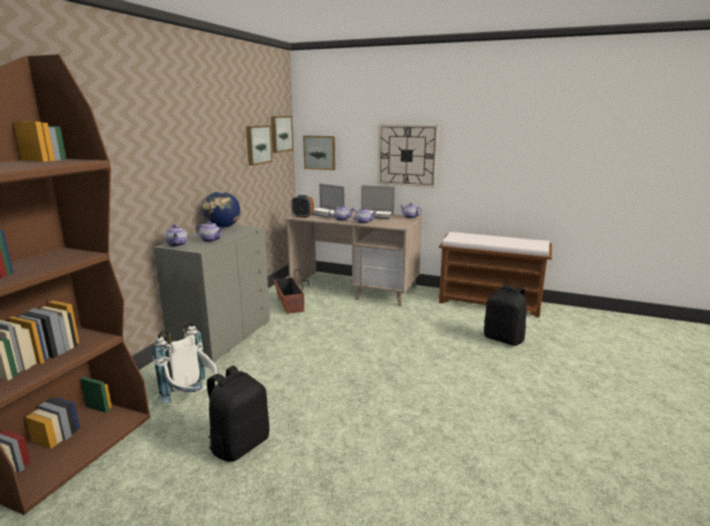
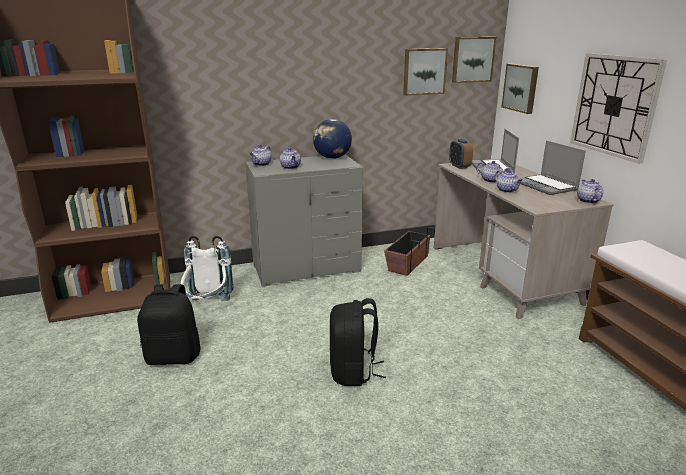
camera: 50 degrees right, 5 degrees up
black backpack [484,284,527,346] -> black backpack moved to [330,298,386,386]

